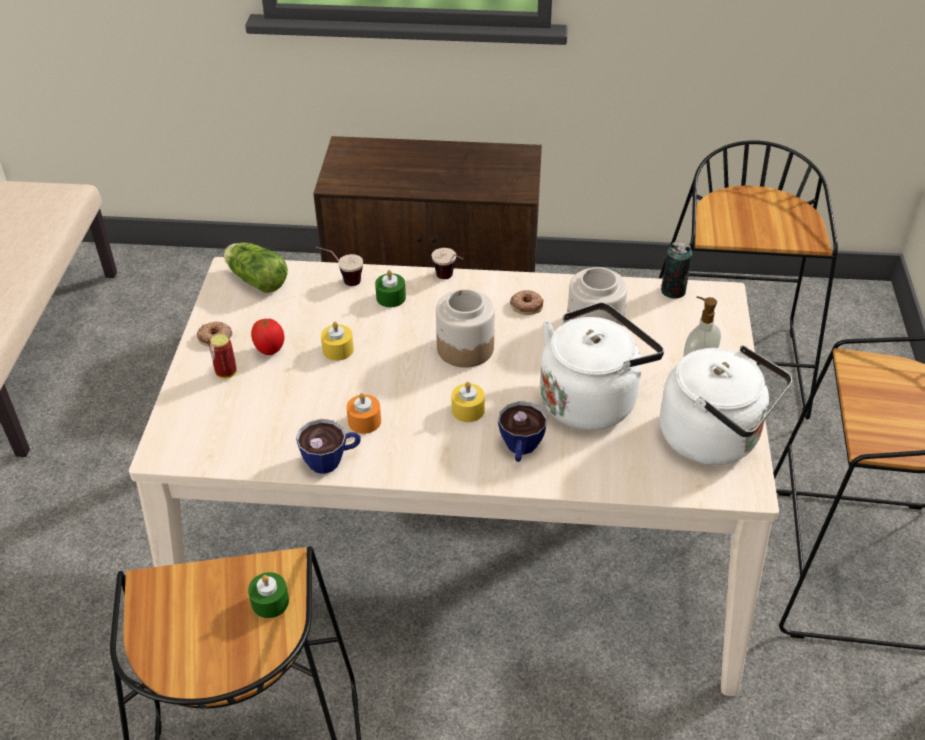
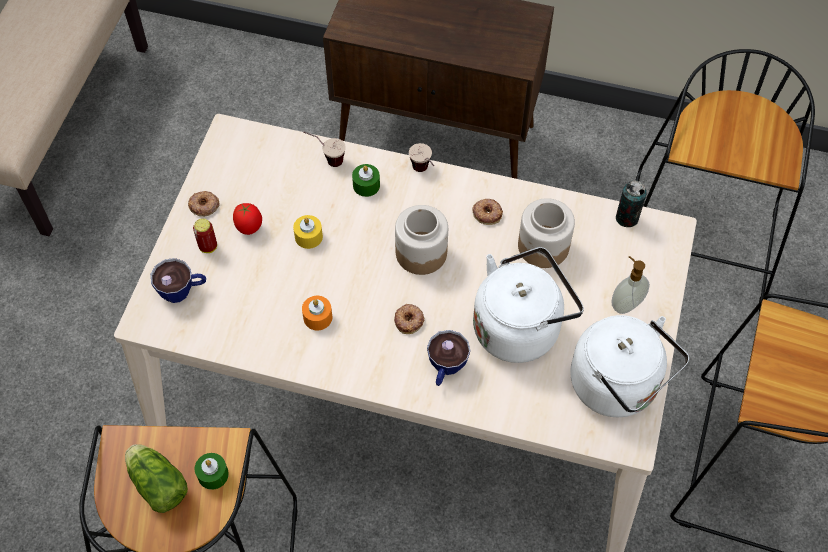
camera: 10 degrees right, 15 degrees up
lettuce [224,243,288,293] -> lettuce moved to [125,444,188,513]
cup [296,419,361,474] -> cup moved to [151,258,206,303]
yellow candle [451,382,485,422] -> donut [394,304,424,334]

